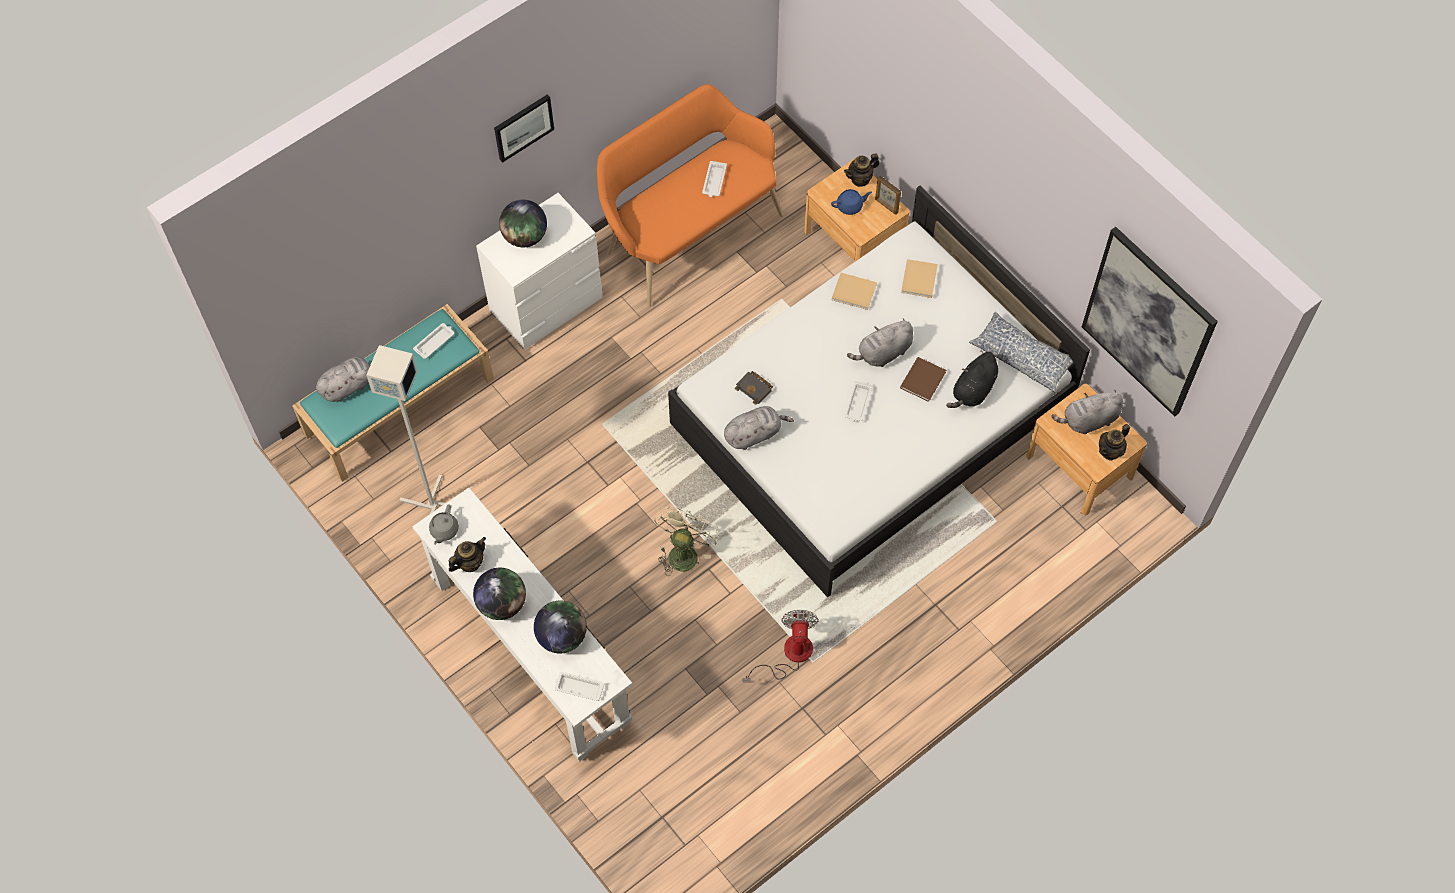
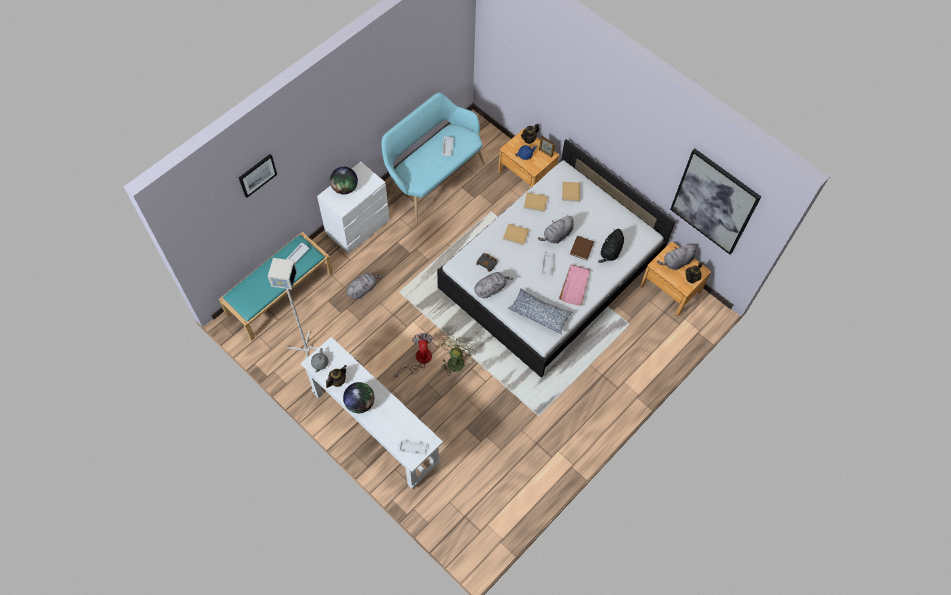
camera: 10 degrees left, 0 degrees up
grey plush toy [316,357,371,402] -> grey plush toy moved to [347,273,383,299]
picture [494,94,554,163] -> picture moved to [239,154,277,198]
globe [534,600,587,654] -> none
orange bench [597,84,783,307] -> turquoise bench [381,93,485,223]
fan [742,610,819,683] -> fan moved to [394,333,433,378]
pillow [969,312,1073,392] -> pillow moved to [507,288,572,334]
none -> beige book [503,223,529,246]
none -> pink tray [559,265,590,305]

